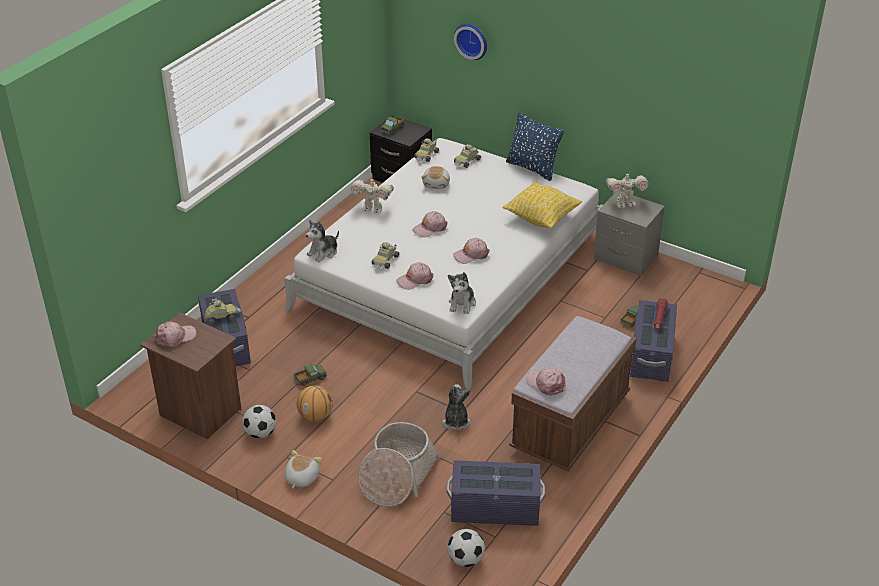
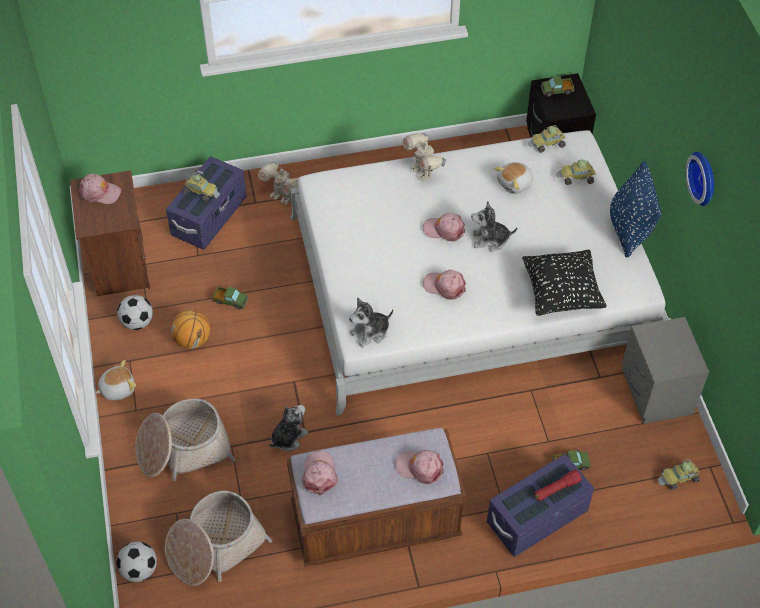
camera: 45 degrees right, 15 degrees up
plush toy [306,220,339,262] -> plush toy moved to [471,201,517,251]
toy car [372,242,399,269] -> toy car moved to [658,459,700,490]
pink cap [396,262,434,290] -> pink cap moved to [396,450,444,484]
purple storage box [447,460,545,526] -> basket [165,491,272,586]
wall clock [454,24,487,60] -> wall clock moved to [686,152,714,206]
yellow pillow [503,182,582,229] -> black pillow [522,250,607,316]
toy robot [606,174,648,208] -> toy robot moved to [258,162,299,205]

